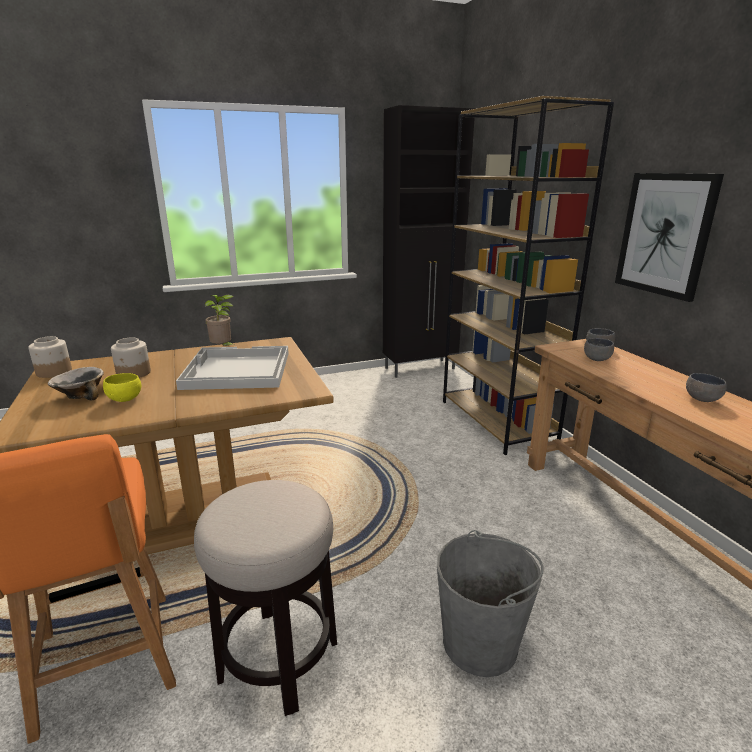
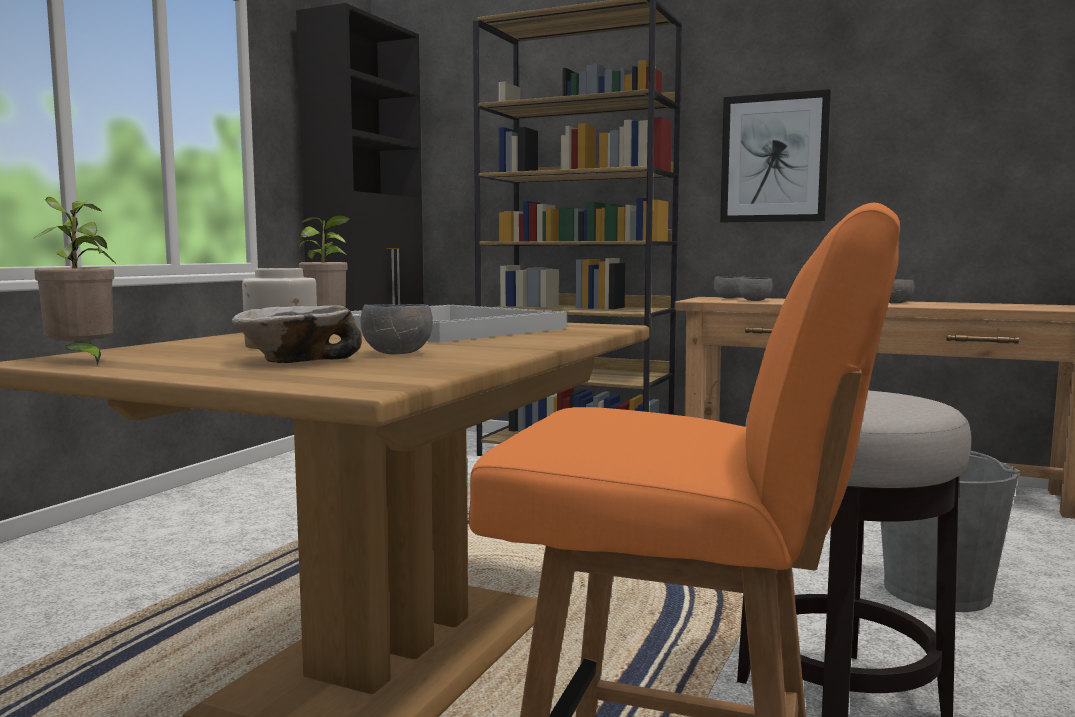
camera: 45 degrees left, 15 degrees down
jar [28,336,72,378] -> potted plant [33,197,115,365]
yellow bowl [103,373,141,402] -> grey bowl [361,304,433,354]

